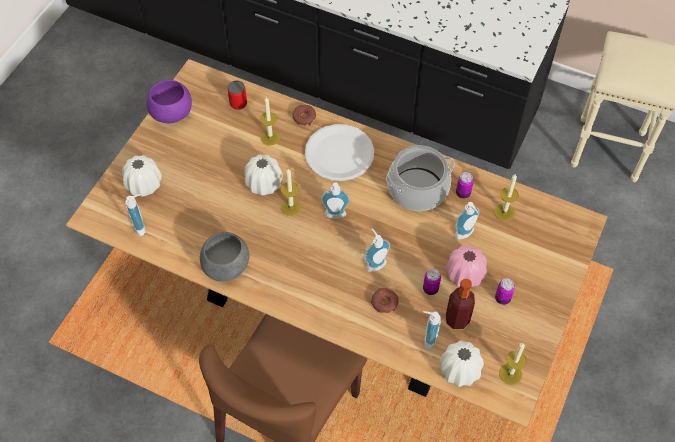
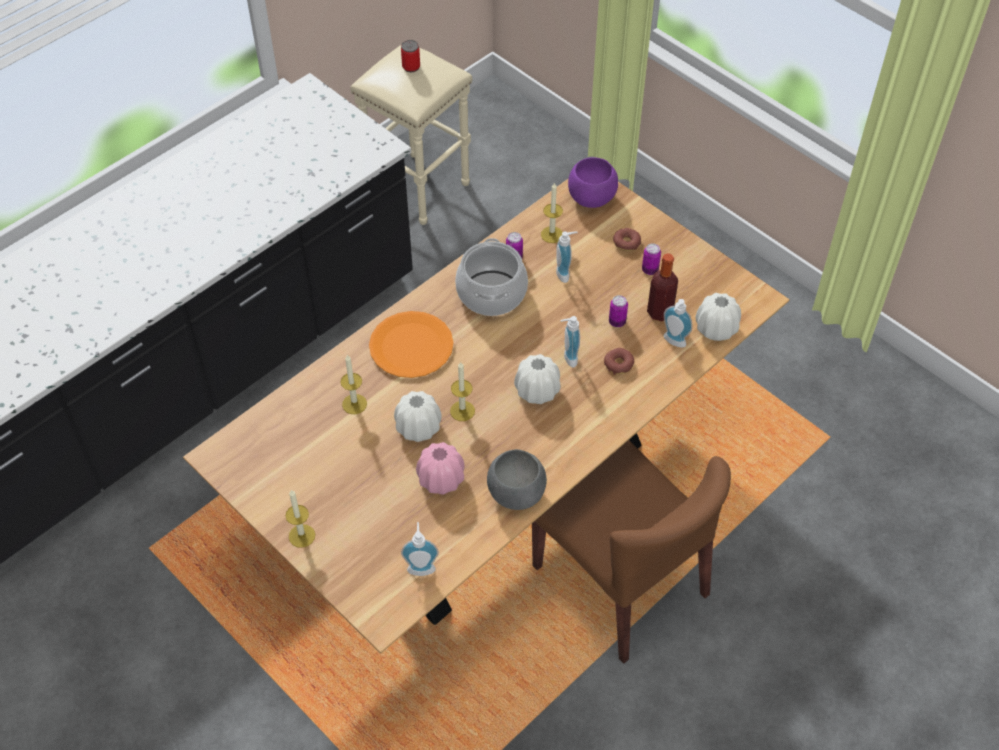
camera: 70 degrees left, 5 degrees down
white vase [122,155,162,197] -> white vase moved to [514,354,561,404]
purple bowl [146,80,192,124] -> purple bowl moved to [568,157,618,208]
can [228,80,247,110] -> can moved to [401,40,420,72]
donut [292,105,316,126] -> donut moved to [613,228,641,251]
white plate [305,124,374,181] -> orange plate [369,311,454,378]
soap dispenser [321,182,350,219] -> none
pink vase [446,245,487,287] -> pink vase moved to [416,442,465,495]
candle [499,343,526,385] -> candle moved to [286,489,315,548]

